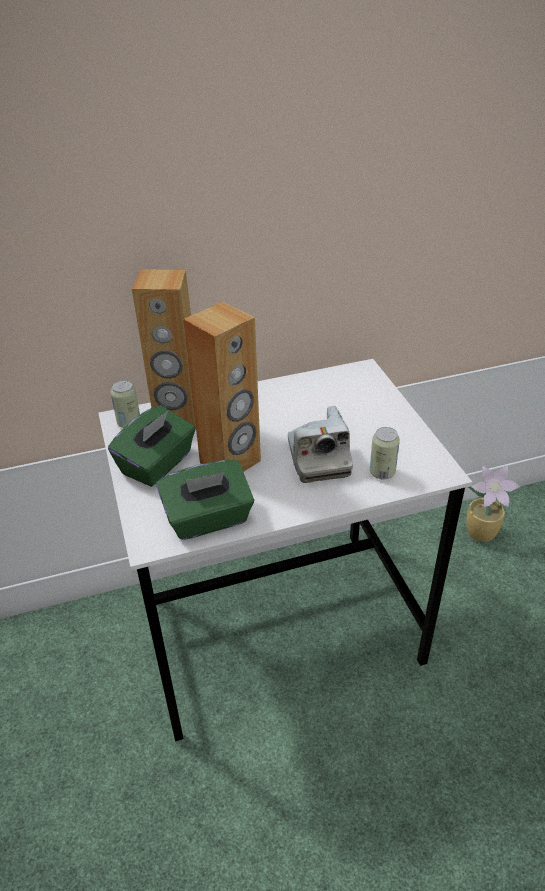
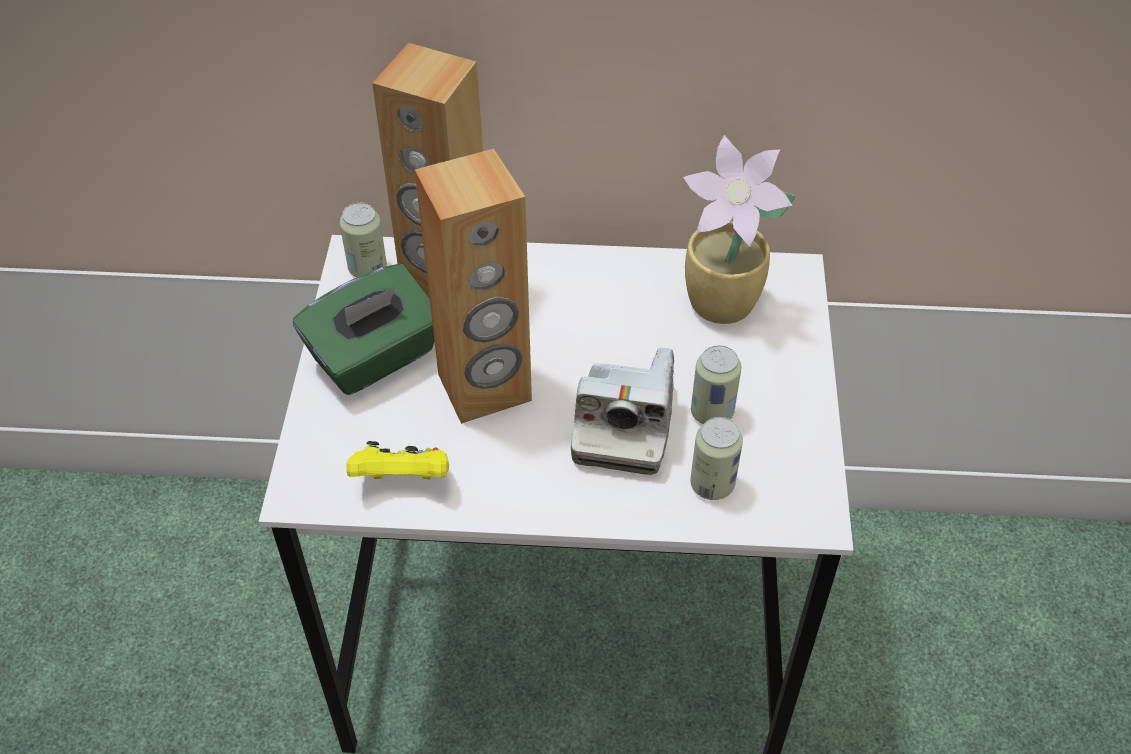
camera: 20 degrees right, 10 degrees up
green tissue box [156,460,254,540] -> yellow game controller [346,441,449,479]
potted plant [466,466,520,542] -> potted plant moved to [683,135,796,324]
none -> can [691,345,742,424]

